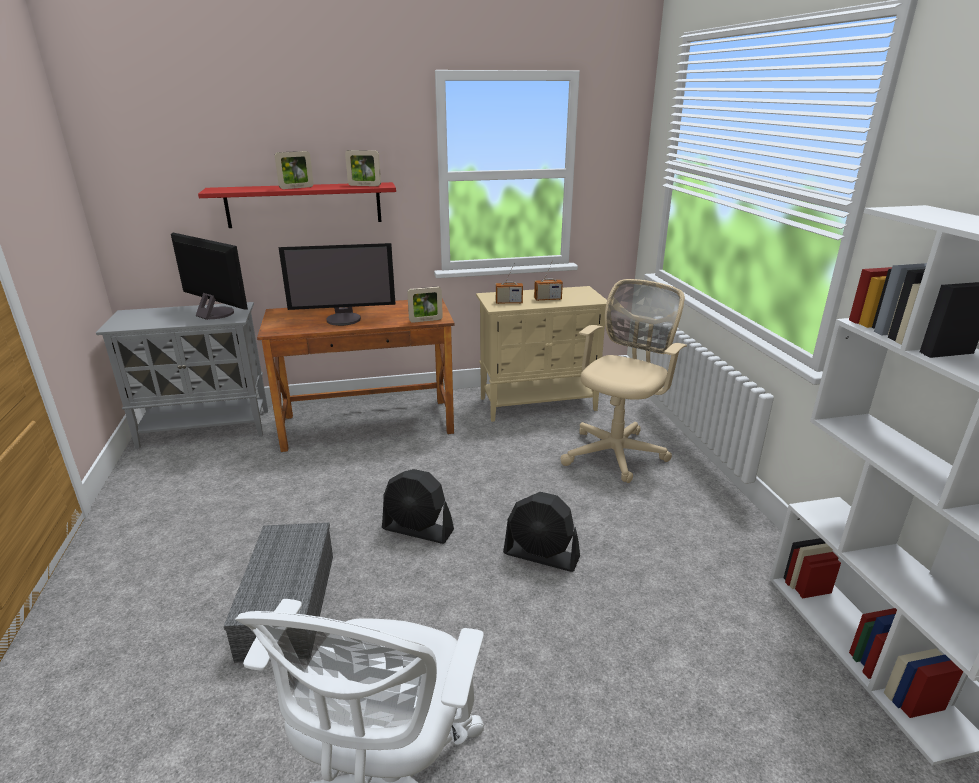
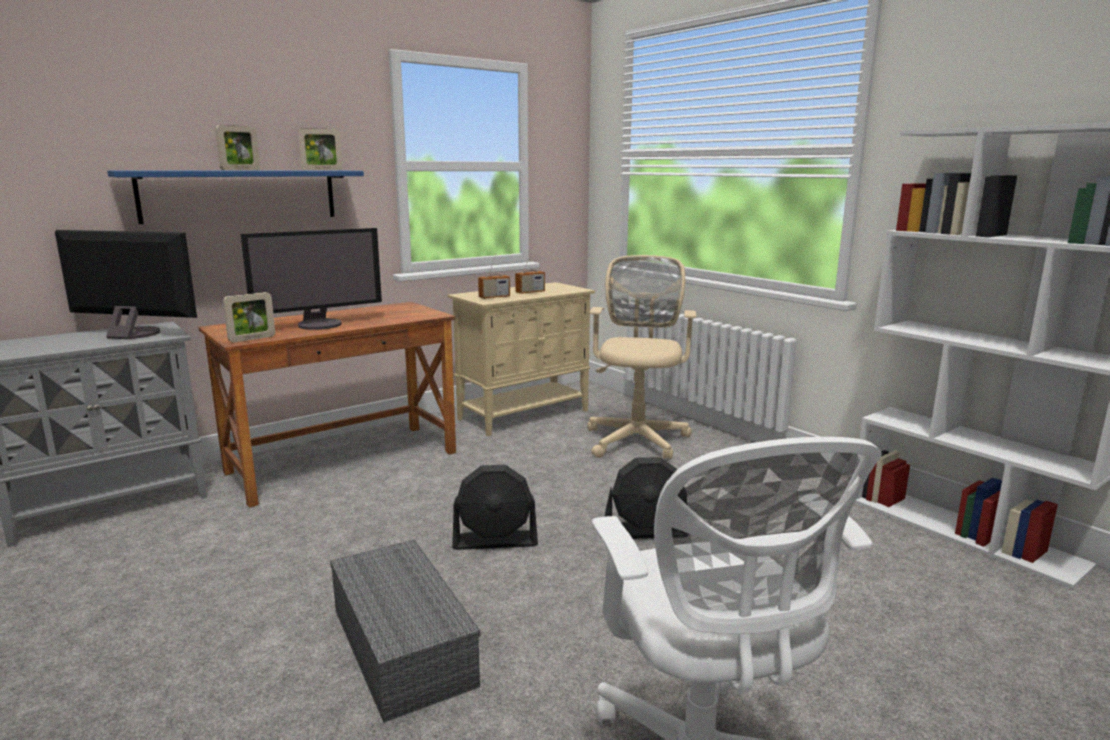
camera: 25 degrees left, 10 degrees down
red shelf [198,182,396,228] -> blue shelf [107,171,364,224]
picture frame [407,286,443,323] -> picture frame moved to [223,292,275,342]

